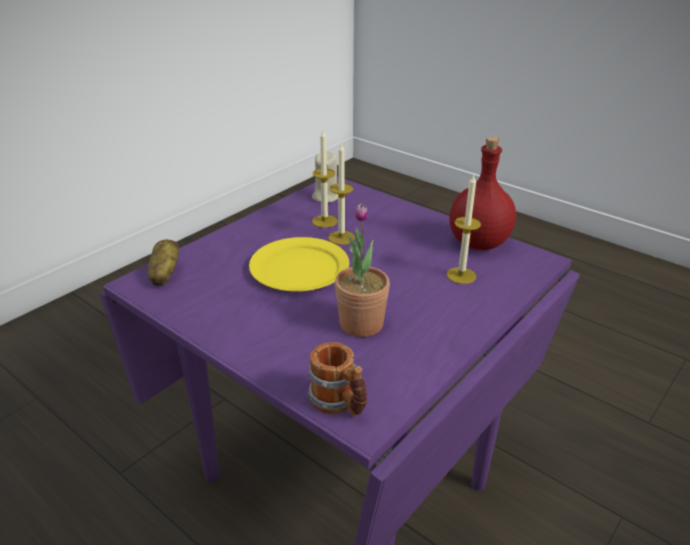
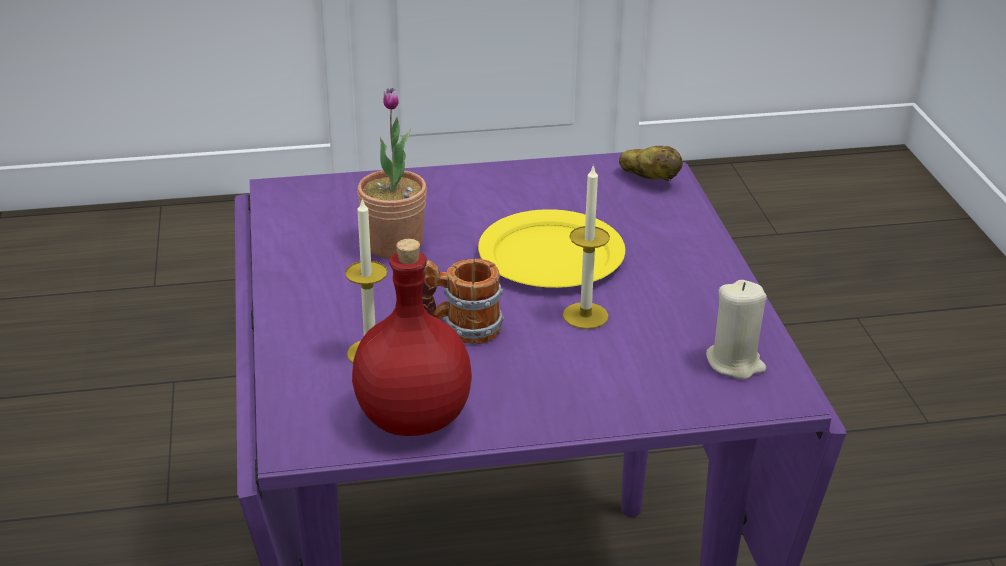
camera: 130 degrees right, 0 degrees up
mug [308,342,368,417] -> mug moved to [422,259,504,344]
candle [312,130,338,228] -> none

